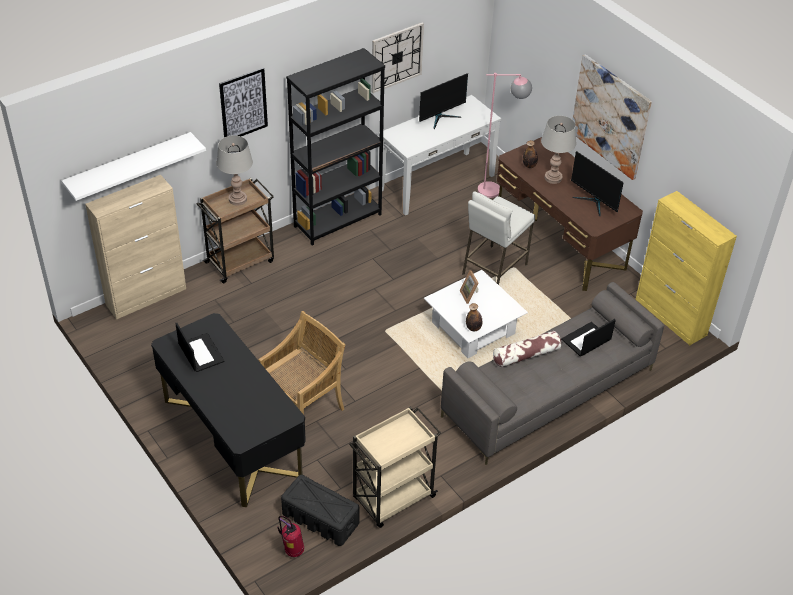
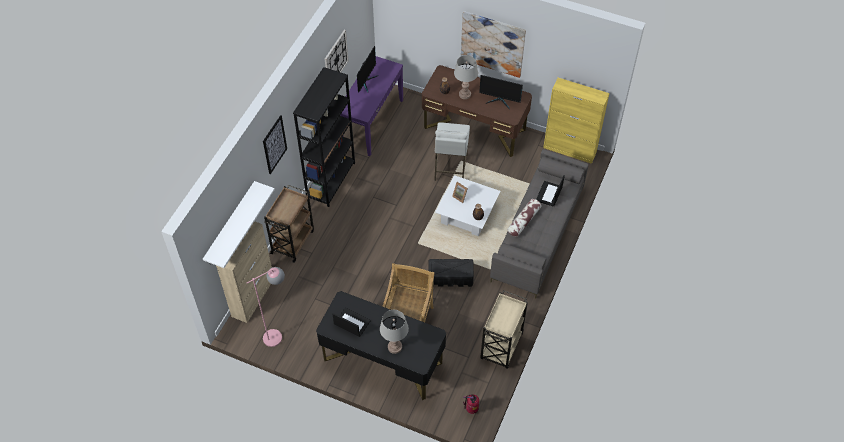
camera: 30 degrees left, 10 degrees up
grey table lamp [216,135,253,206] -> grey table lamp moved to [380,310,409,354]
black storage box [281,475,359,546] -> black storage box moved to [428,259,474,287]
white console table [378,95,501,216] -> purple console table [340,56,403,156]
pink floor lamp [478,73,532,198] -> pink floor lamp moved to [247,267,285,347]

